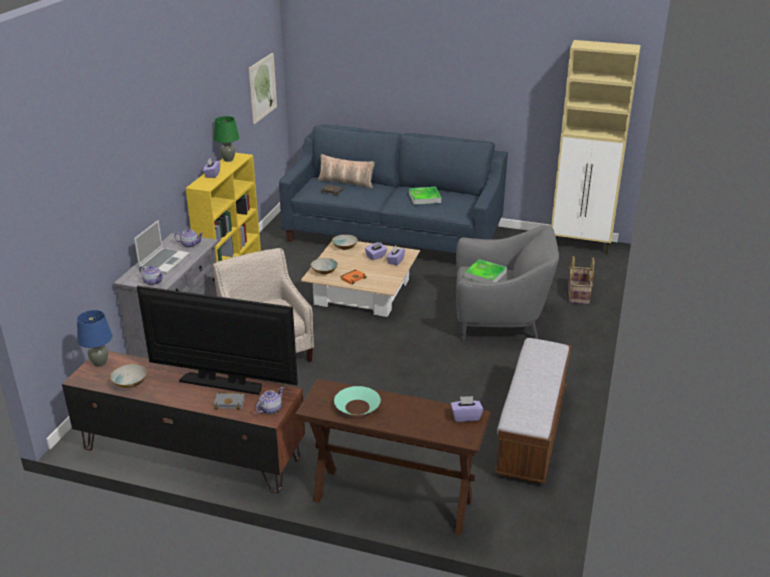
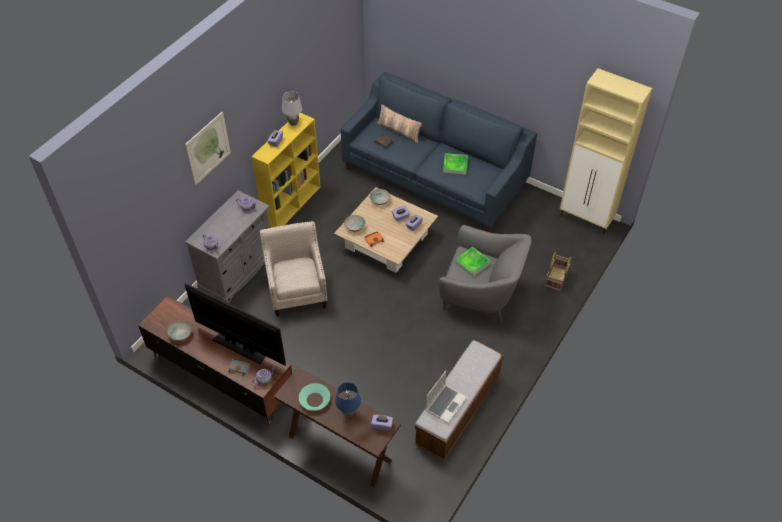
camera: 15 degrees right, 20 degrees up
blue table lamp [77,310,112,367] -> blue table lamp moved to [335,382,361,417]
laptop [134,220,189,274] -> laptop moved to [426,371,467,423]
green table lamp [214,116,239,162] -> grey table lamp [282,91,302,126]
picture [249,53,277,125] -> picture moved to [185,112,231,185]

